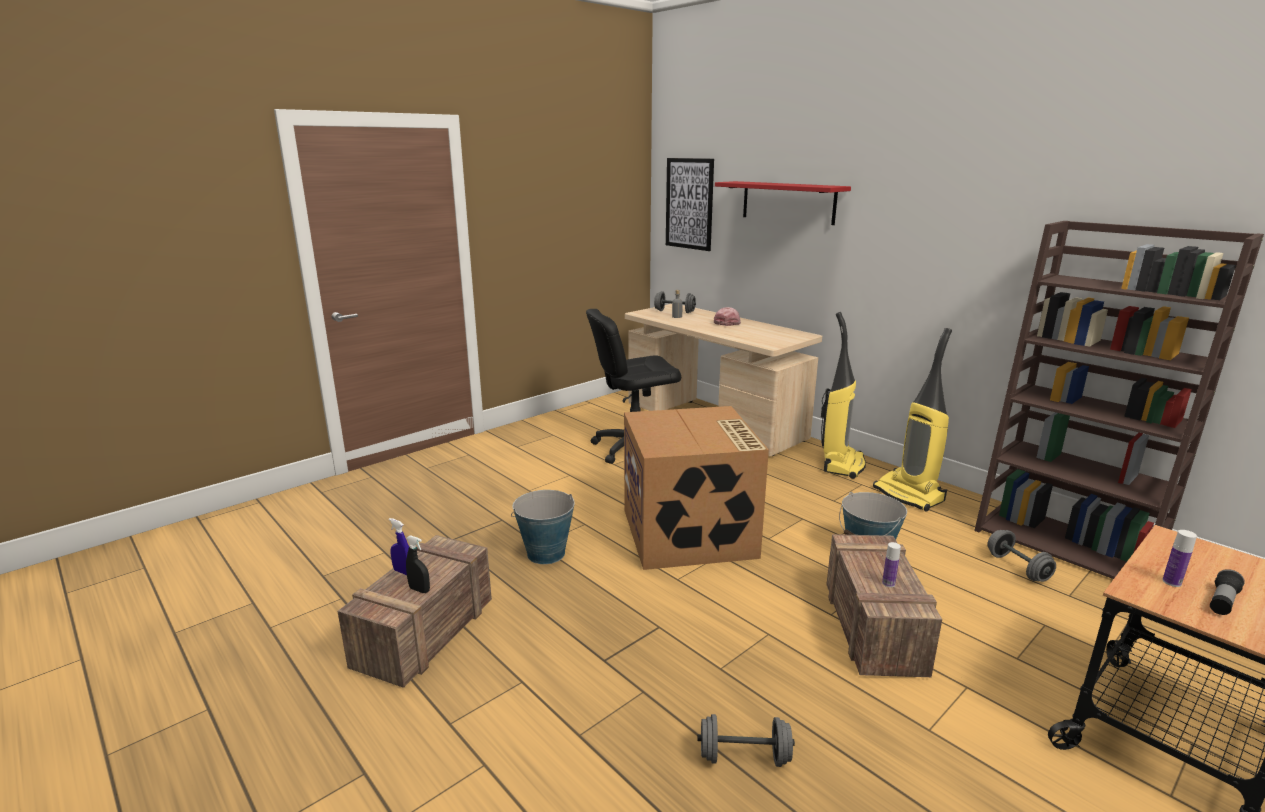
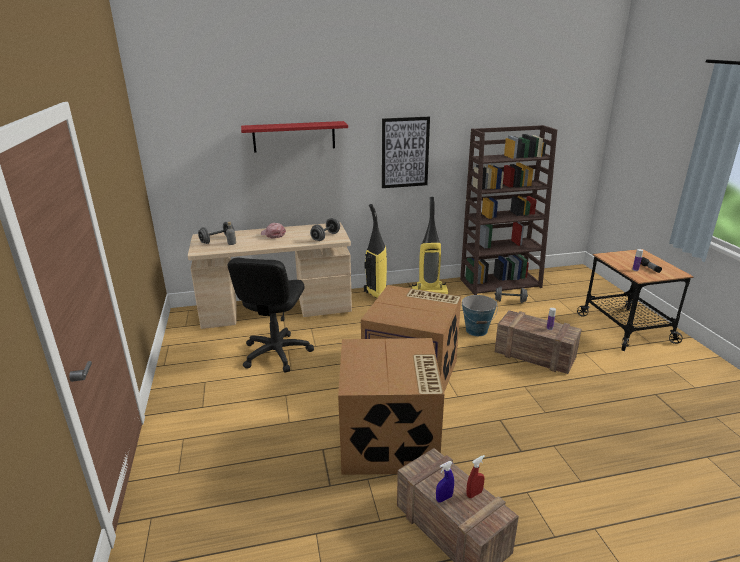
camera: 60 degrees left, 5 degrees up
black spray bottle [406,535,430,593] -> red spray bottle [467,455,485,498]
bucket [511,490,575,564] -> cardboard box [338,338,444,475]
picture [666,158,714,251] -> picture moved to [382,117,430,188]
grey dumbbell [697,714,795,767] -> grey dumbbell moved to [310,218,340,241]

